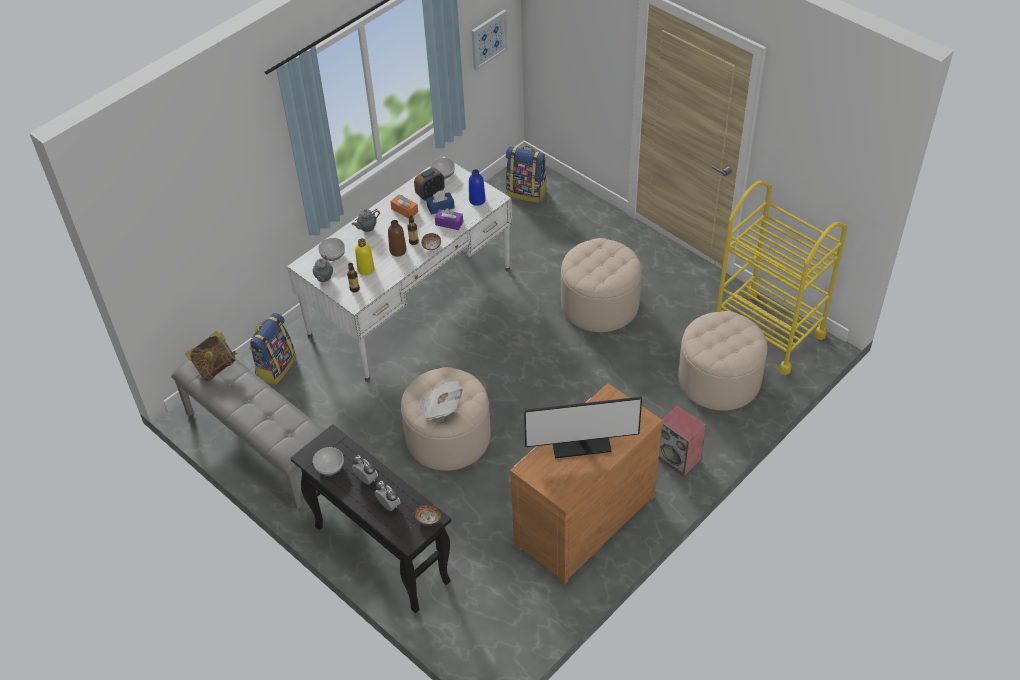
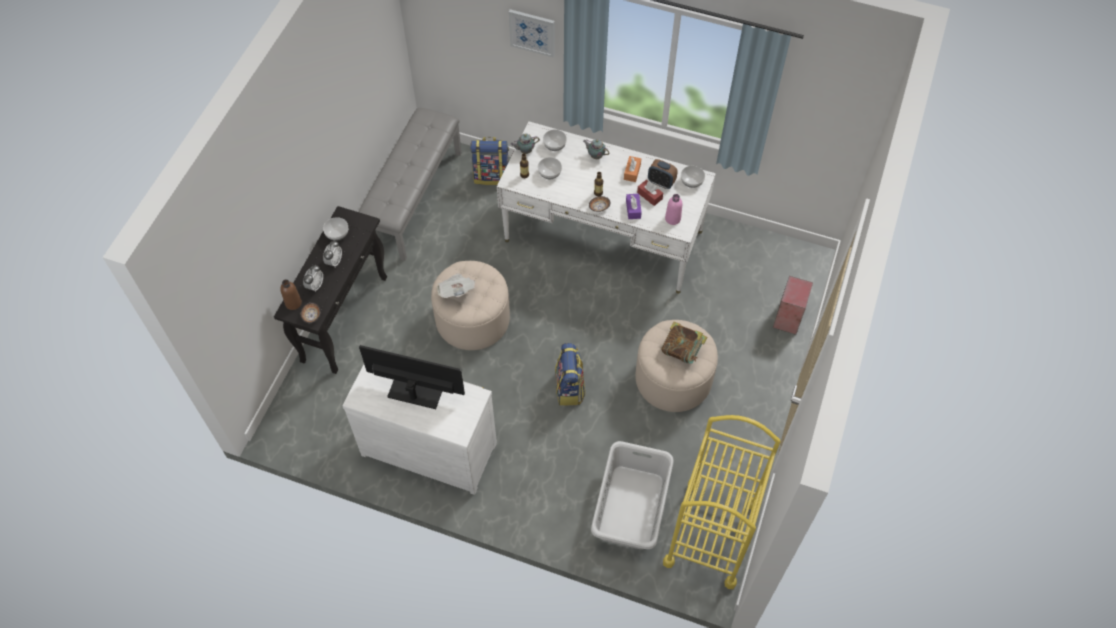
camera: 65 degrees right, 10 degrees up
book [185,330,238,381] -> book moved to [661,321,707,364]
yellow bottle [355,238,375,275] -> bowl [538,157,562,179]
brown bottle [388,220,407,257] -> brown bottle moved to [280,279,302,310]
blue tissue box [426,191,455,215] -> red tissue box [637,180,663,206]
blue bottle [469,169,486,206] -> pink bottle [665,194,683,225]
picture [471,10,508,70] -> picture moved to [509,9,555,58]
backpack [506,146,547,203] -> backpack moved to [555,343,585,406]
brown dresser [510,383,663,585] -> white dresser [342,364,497,495]
monitor [524,397,642,458] -> monitor turned 135 degrees clockwise [359,345,465,409]
speaker [659,405,706,477] -> speaker moved to [773,276,813,335]
beige ottoman [678,311,767,410] -> grey laundry basket [591,441,674,549]

